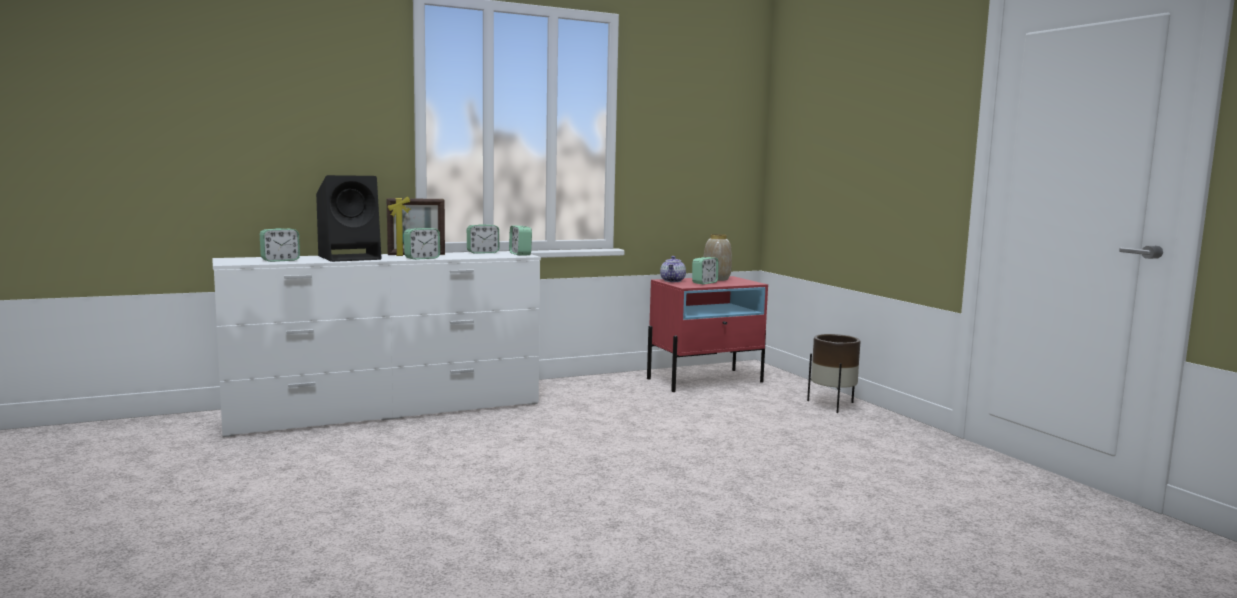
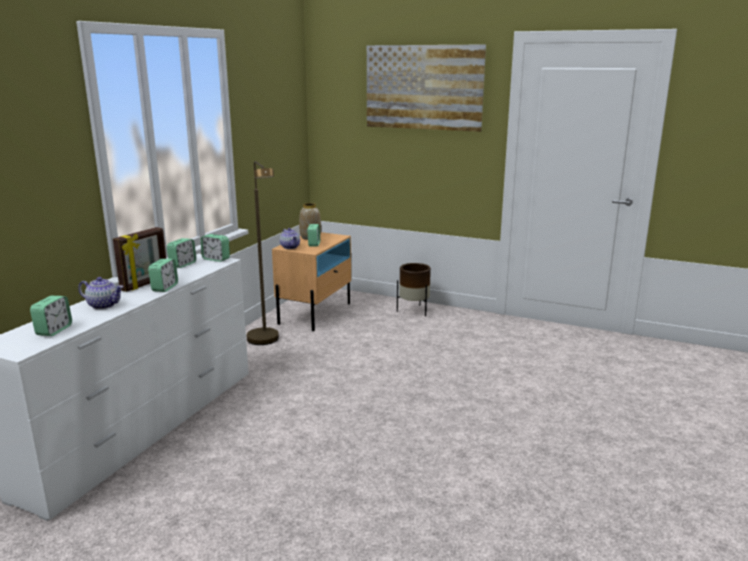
camera: 40 degrees left, 10 degrees up
black speaker [316,175,382,262] -> teapot [78,277,123,309]
red nightstand [647,276,768,392] -> beige nightstand [272,232,351,331]
none -> brown floor lamp [246,161,279,345]
none -> picture [367,45,486,132]

